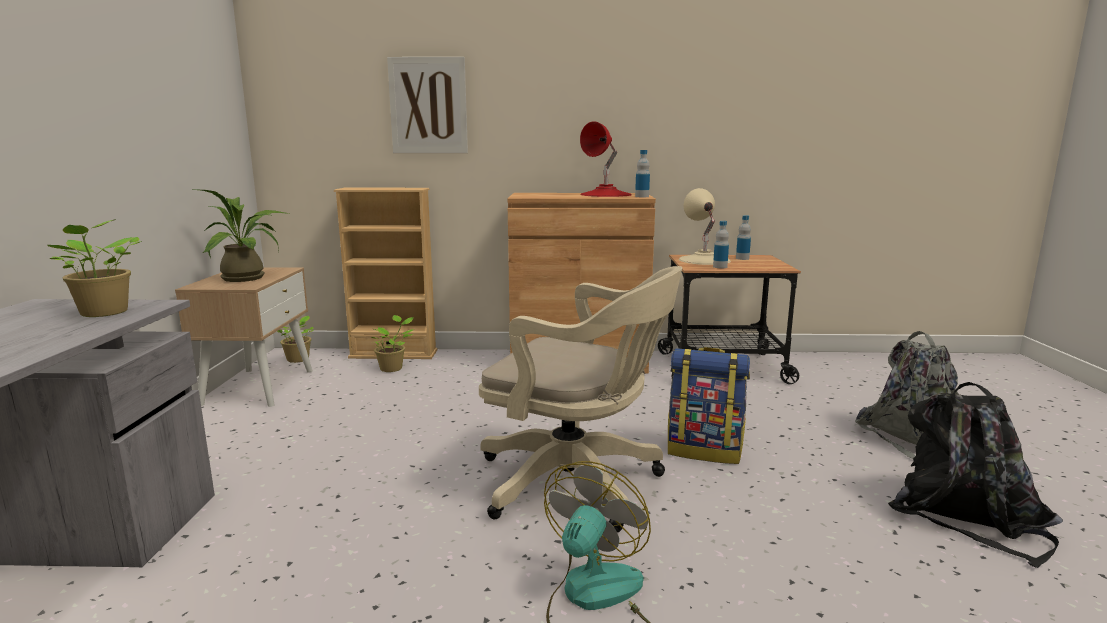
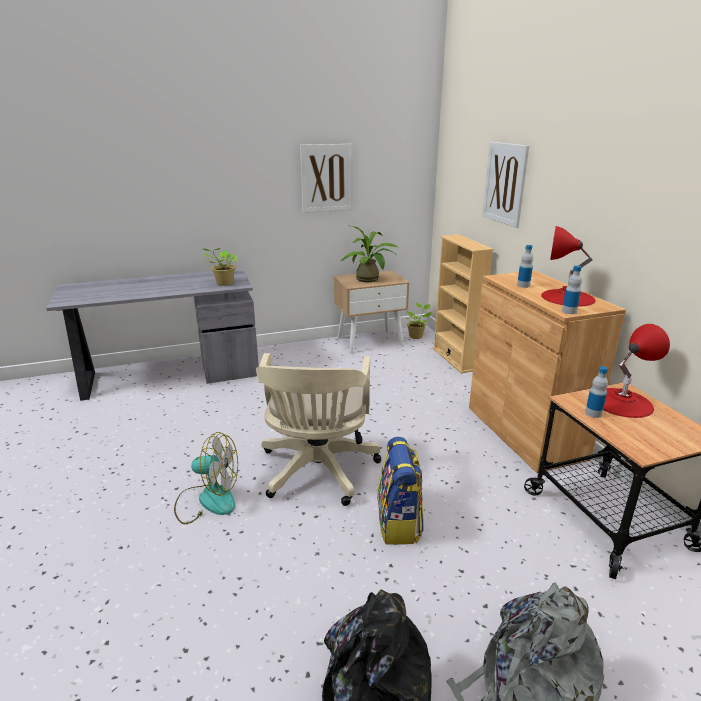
camera: 70 degrees right, 10 degrees up
potted plant [372,315,415,372] -> none
beige table lamp [679,188,731,265] -> red table lamp [603,324,670,418]
bottle [736,215,751,260] -> bottle moved to [517,245,533,288]
none -> picture [300,144,353,213]

